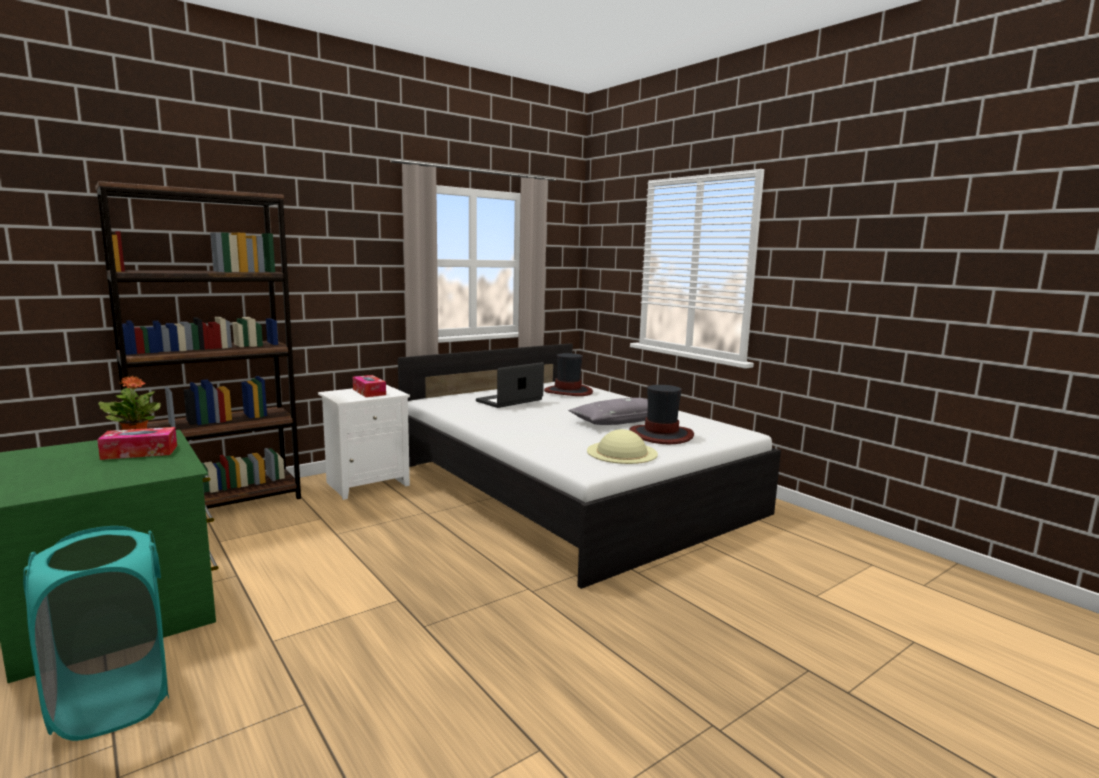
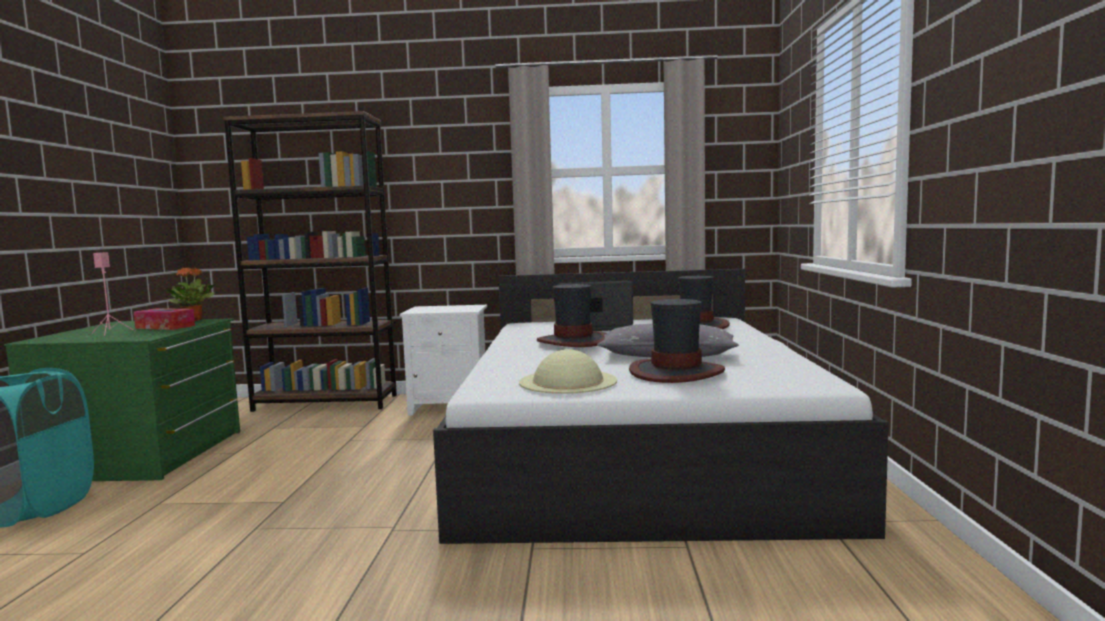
camera: 40 degrees right, 5 degrees down
tissue box [353,375,386,397] -> none
none -> pink speaker [91,252,135,337]
none -> hat [537,284,607,347]

